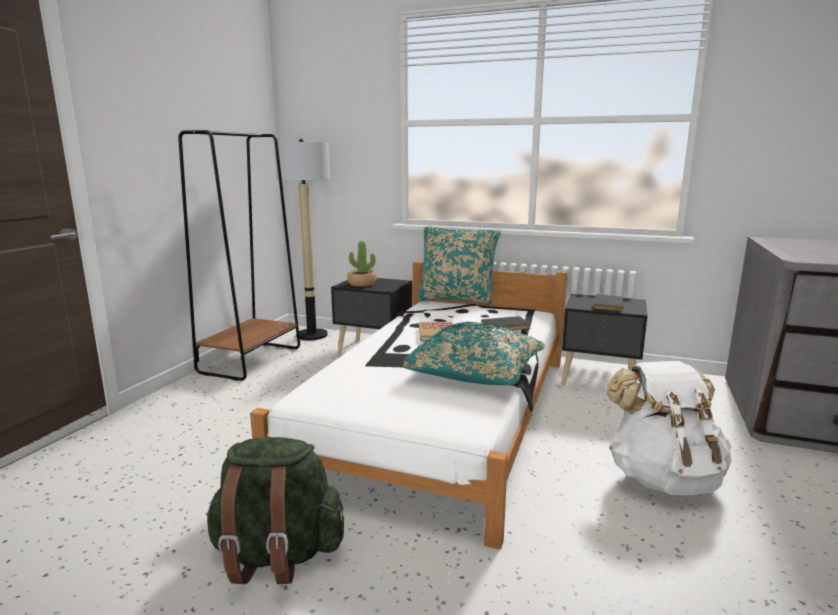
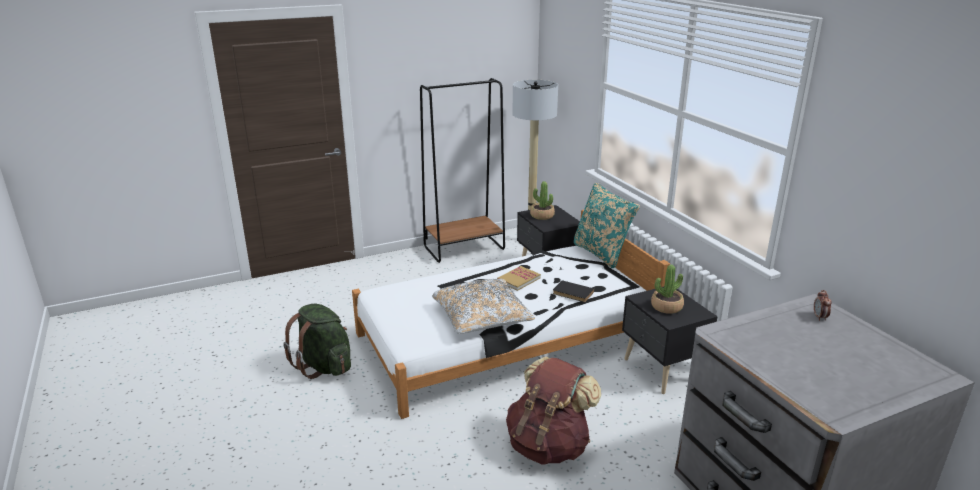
camera: 45 degrees right, 10 degrees up
turquoise pillow [402,322,545,385] -> white pillow [432,279,535,334]
black book [594,295,623,311] -> potted plant [651,265,684,314]
white backpack [606,361,732,495] -> brown backpack [506,357,601,465]
none -> alarm clock [814,290,832,321]

